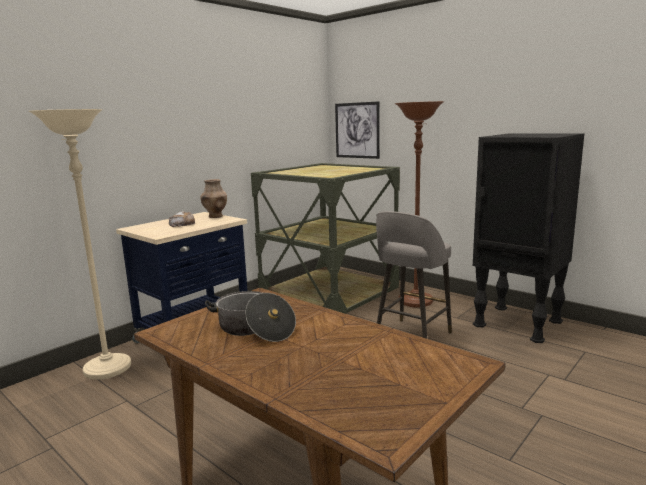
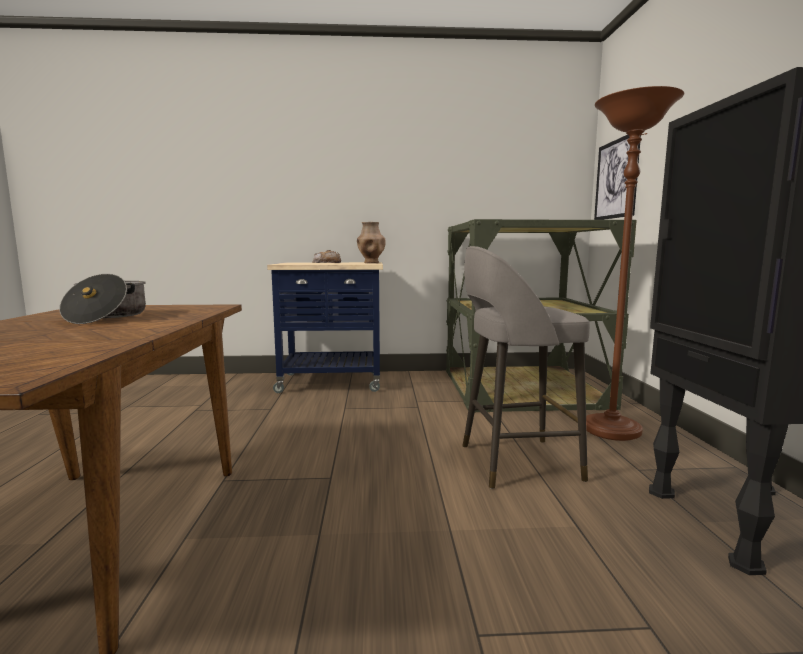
camera: 45 degrees right, 5 degrees down
beige floor lamp [29,109,131,380] -> none

